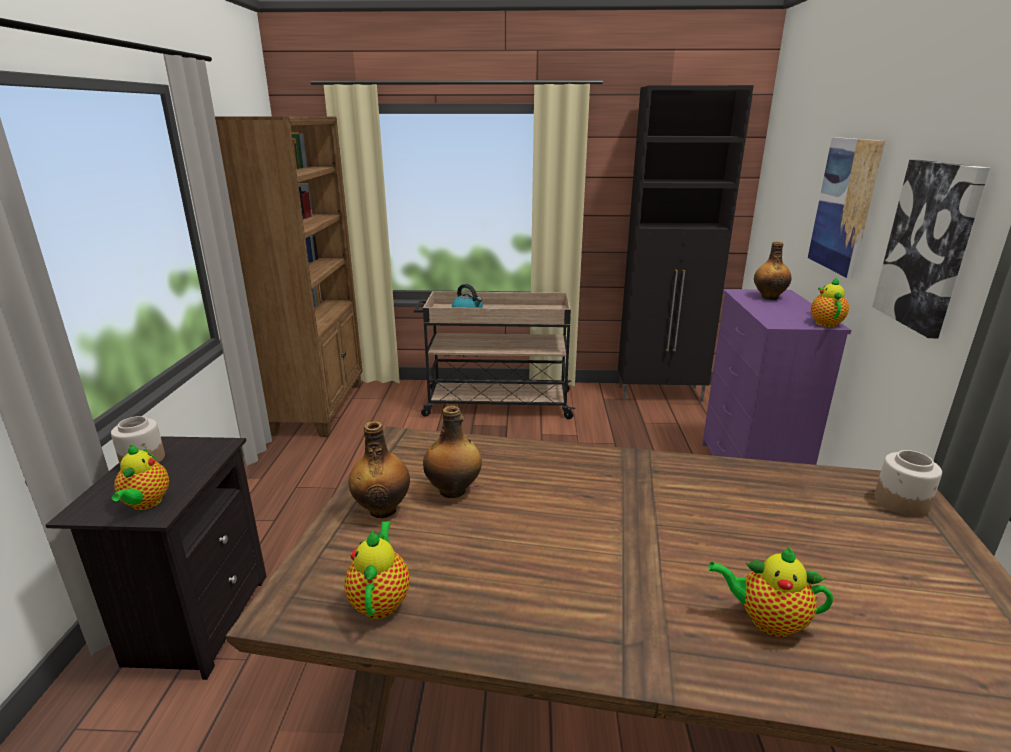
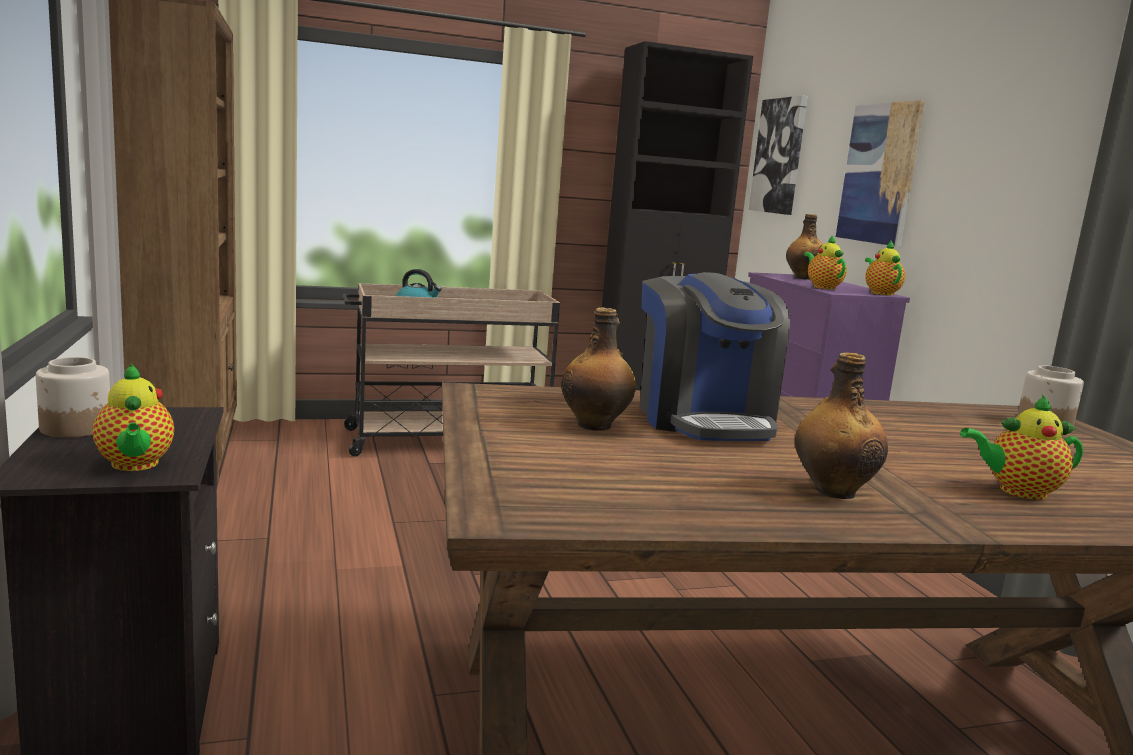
camera: 20 degrees left, 10 degrees down
teapot [344,521,410,619] -> teapot moved to [804,235,847,290]
bottle [349,421,410,518] -> bottle moved to [795,352,888,499]
picture [872,160,990,338] -> picture moved to [749,95,808,215]
none -> coffee machine [640,272,790,441]

